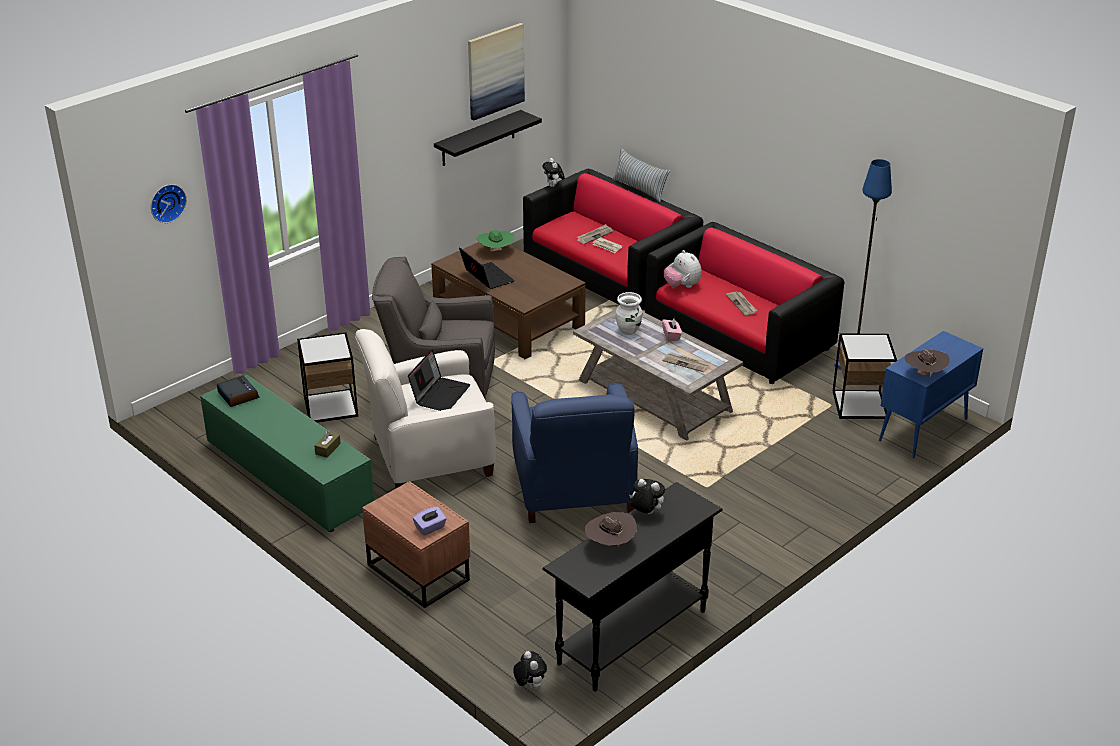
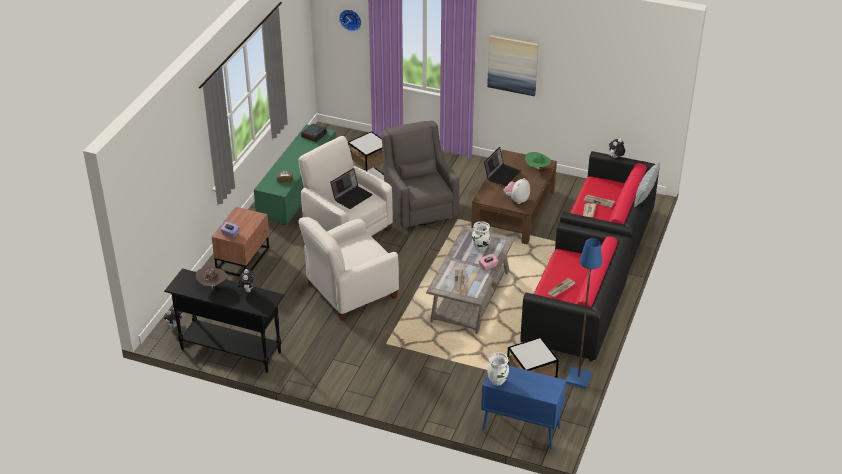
camera: 65 degrees right, 5 degrees up
laptop [408,349,470,411] -> laptop turned 45 degrees counterclockwise [330,168,373,209]
black shelf [434,110,542,166] -> none
picture [468,23,525,121] -> picture moved to [487,35,539,96]
blue armchair [511,384,638,523] -> white armchair [299,217,399,321]
plush toy [664,250,702,288] -> plush toy moved to [503,178,530,204]
brown hat [905,349,950,378] -> white vase [487,352,509,386]

